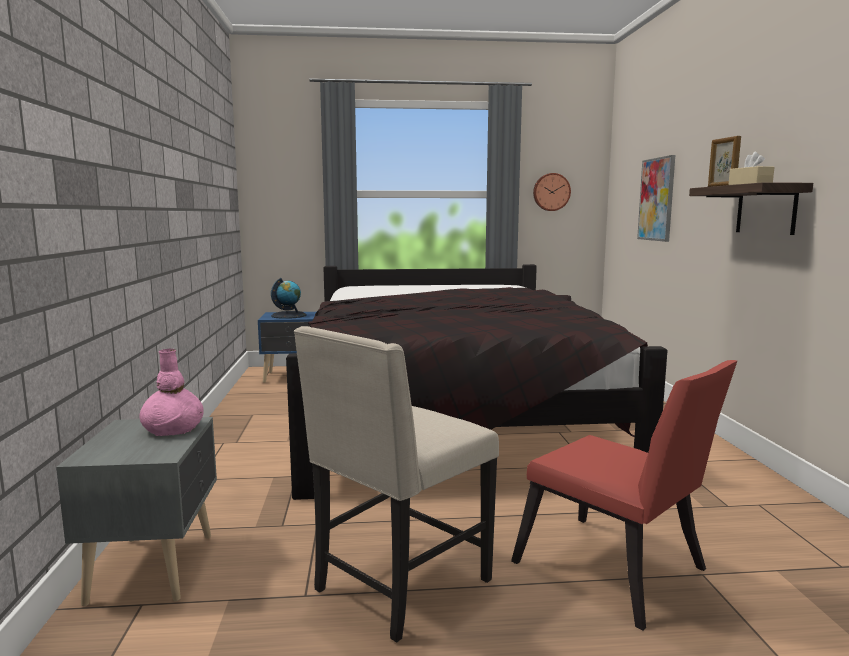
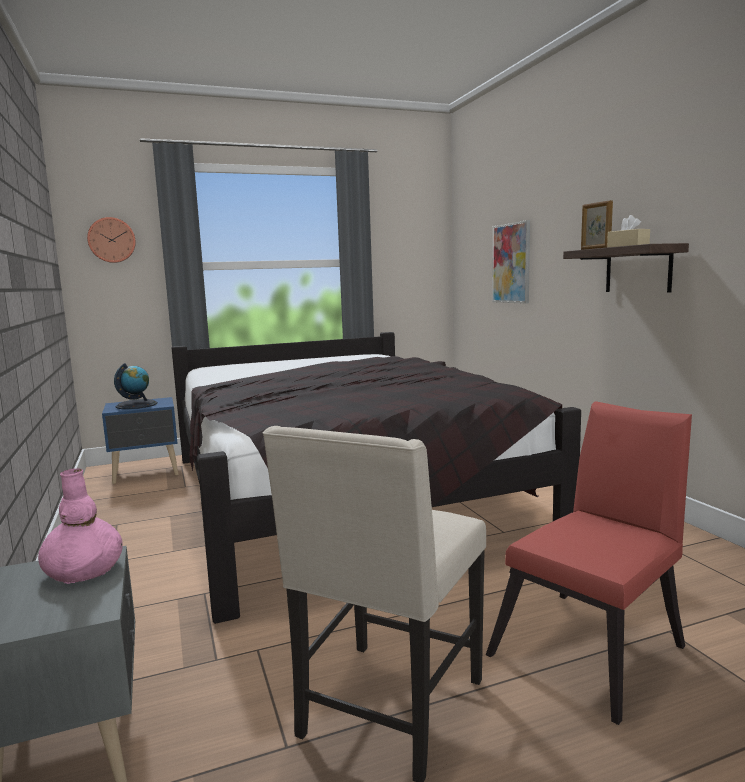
camera: 15 degrees left, 0 degrees up
red chair [511,360,737,631] -> red chair turned 75 degrees counterclockwise [486,401,692,725]
wall clock [533,173,571,211] -> wall clock moved to [87,217,136,263]

